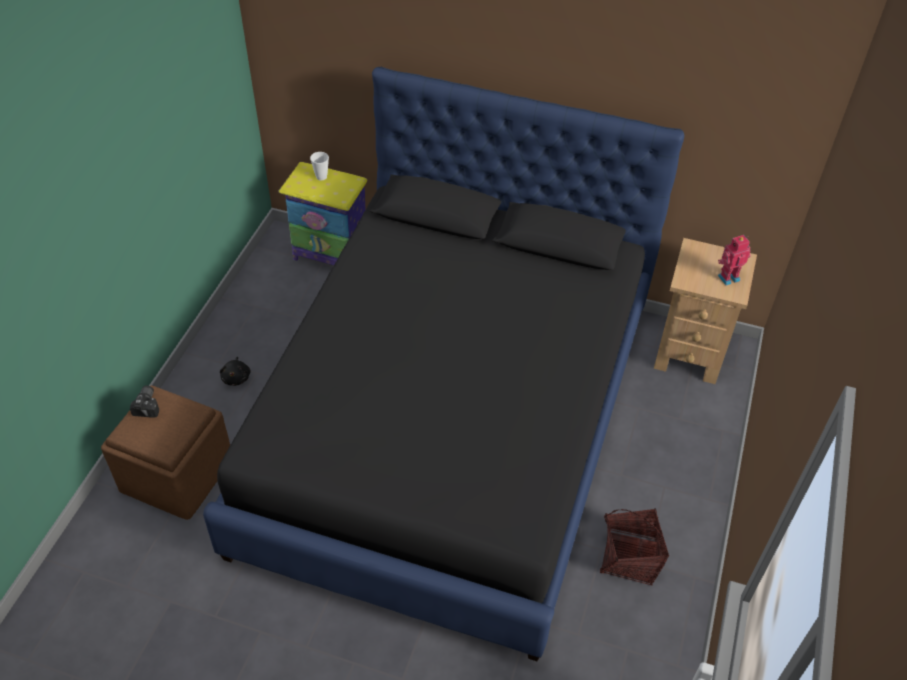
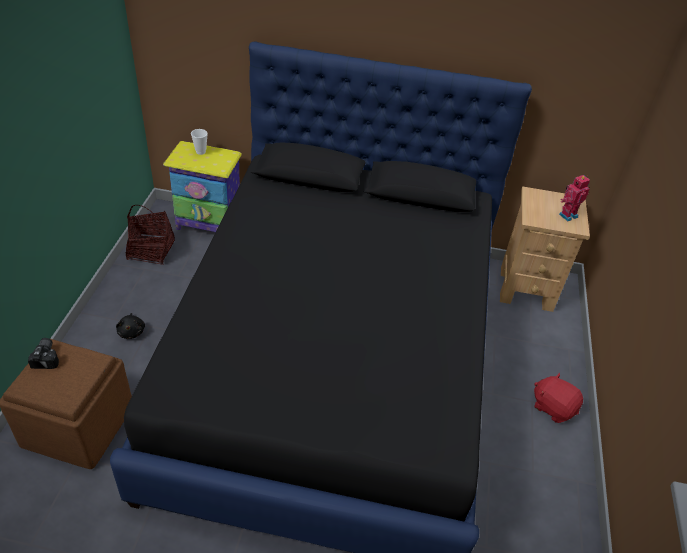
camera: 10 degrees left, 5 degrees down
basket [600,508,669,585] -> basket moved to [126,205,175,265]
none -> red plush toy [534,373,583,423]

